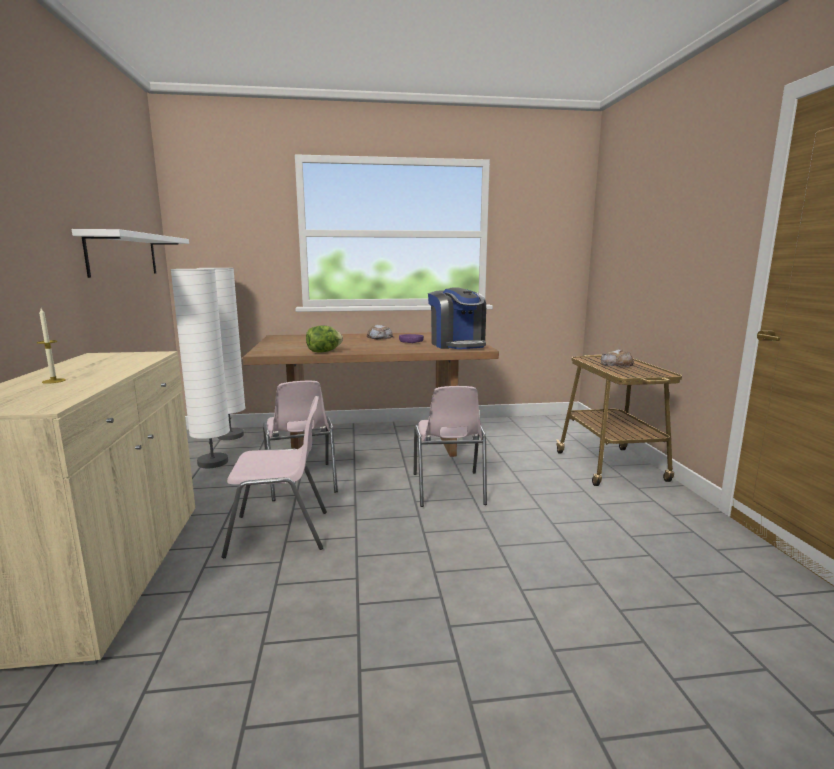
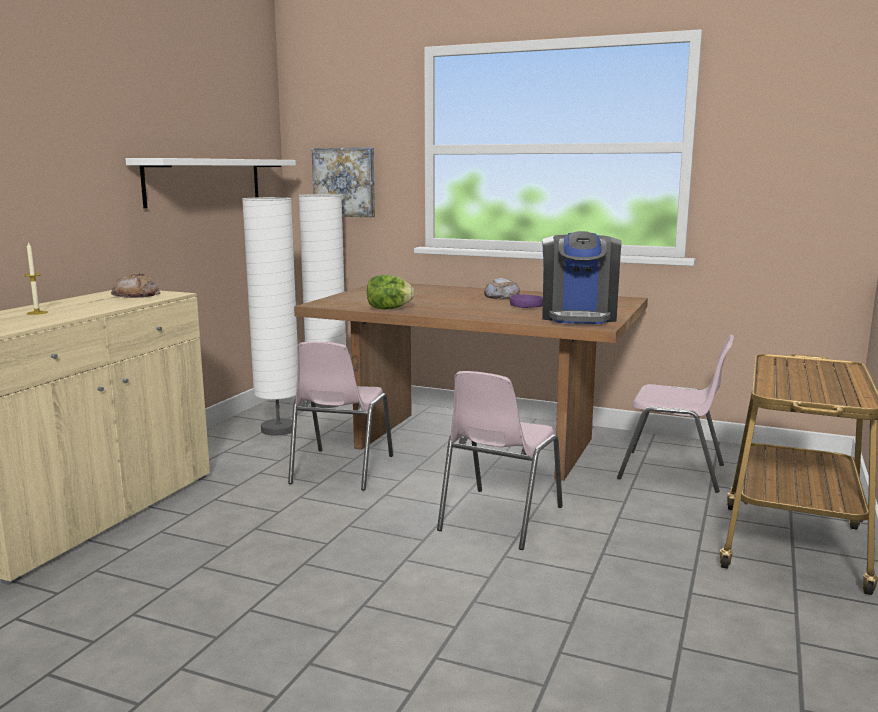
camera: 30 degrees right, 0 degrees up
pink chair [222,396,327,558] -> pink chair moved to [617,335,734,493]
bread [601,349,634,367] -> bread moved to [111,273,160,298]
none -> picture [312,148,375,217]

